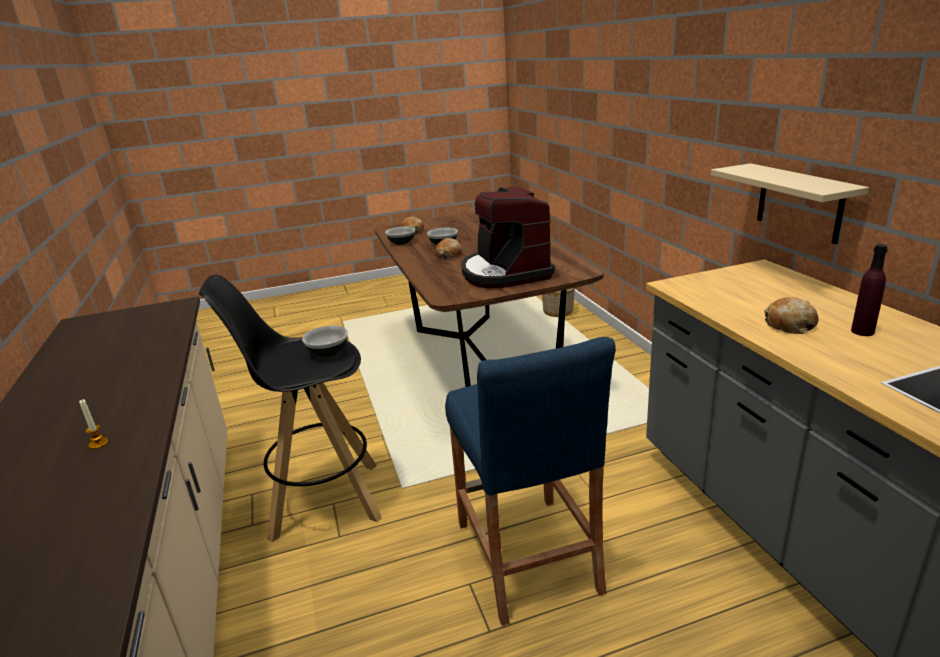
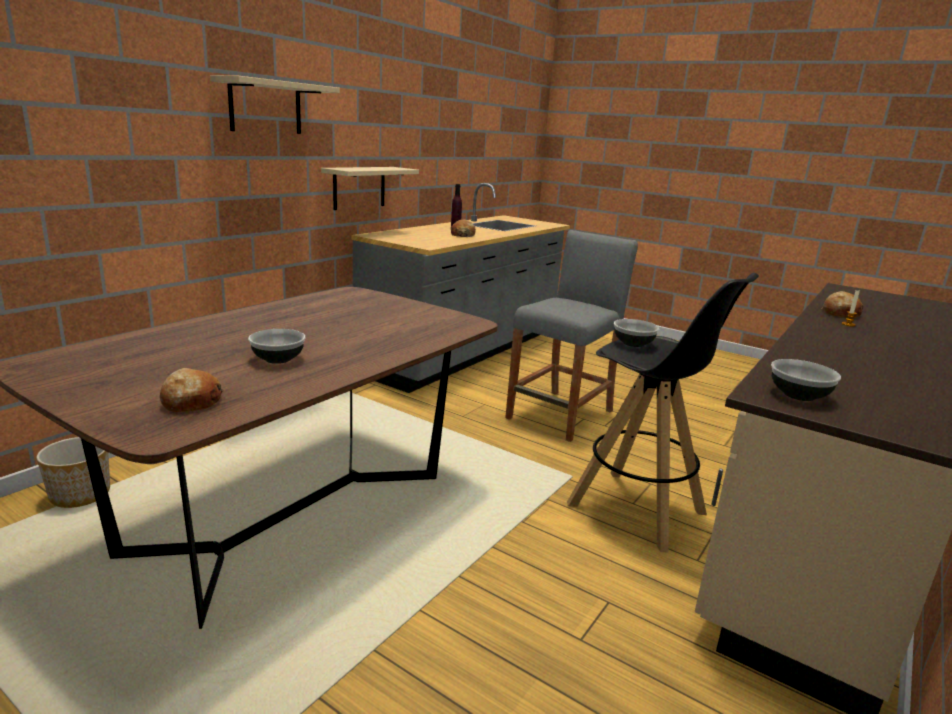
camera: 130 degrees left, 5 degrees down
bowl [385,226,415,245] -> bowl moved to [771,359,841,401]
bread [435,238,463,259] -> bread moved to [821,291,863,318]
blue stool [445,337,616,626] -> grey stool [505,230,638,442]
coffee machine [461,186,555,288] -> none
none -> beige shelf [210,75,340,134]

